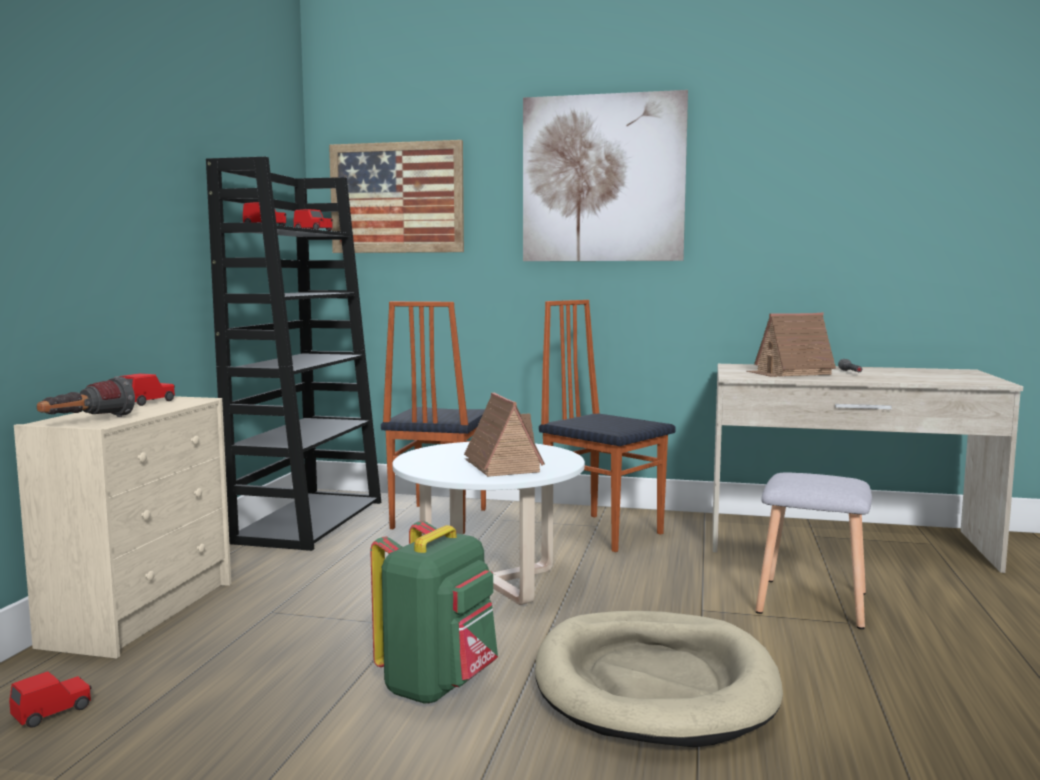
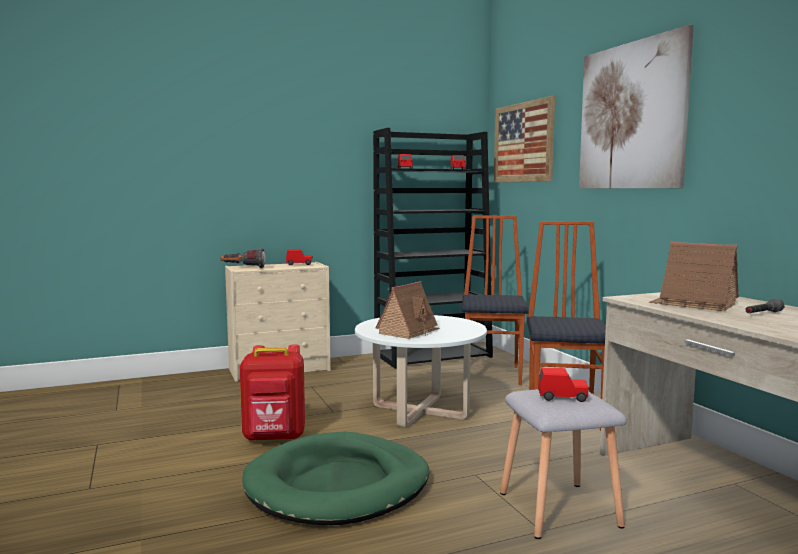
camera: 55 degrees right, 0 degrees up
red toy car [9,671,92,728] -> red toy car moved to [538,368,590,402]
green backpack [370,521,498,704] -> red backpack [240,344,305,442]
chair [381,301,486,534] -> chair turned 120 degrees clockwise [462,216,529,385]
beige dog bed [535,611,783,747] -> green dog bed [242,432,429,525]

